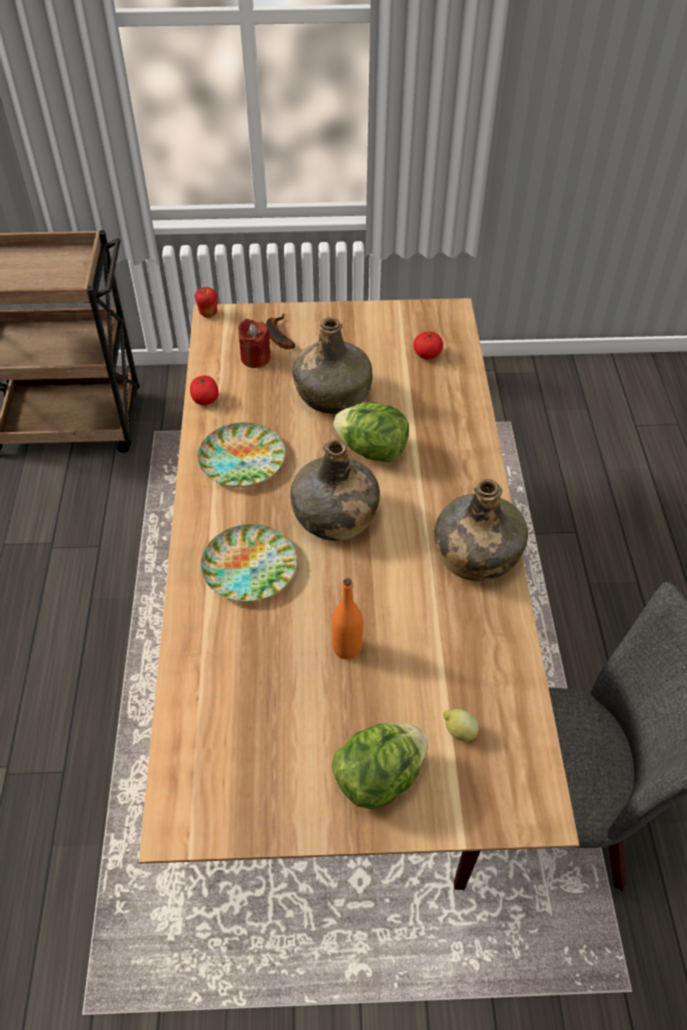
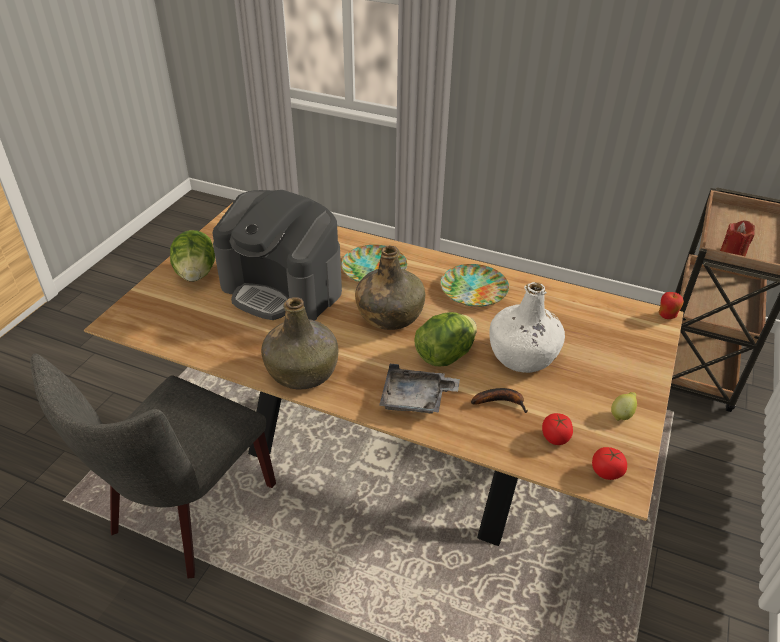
camera: 115 degrees right, 10 degrees down
tomato [190,375,219,405] -> tomato moved to [592,447,627,480]
red candle [238,319,271,368] -> red candle moved to [720,220,755,257]
banana [266,314,295,349] -> banana moved to [471,388,528,413]
green bottle [293,317,373,414] -> white bottle [489,282,565,373]
orange bottle [332,578,363,659] -> coffee machine [212,190,342,321]
lemon [443,709,479,742] -> lemon moved to [611,392,637,421]
none -> grey tray [379,364,460,414]

